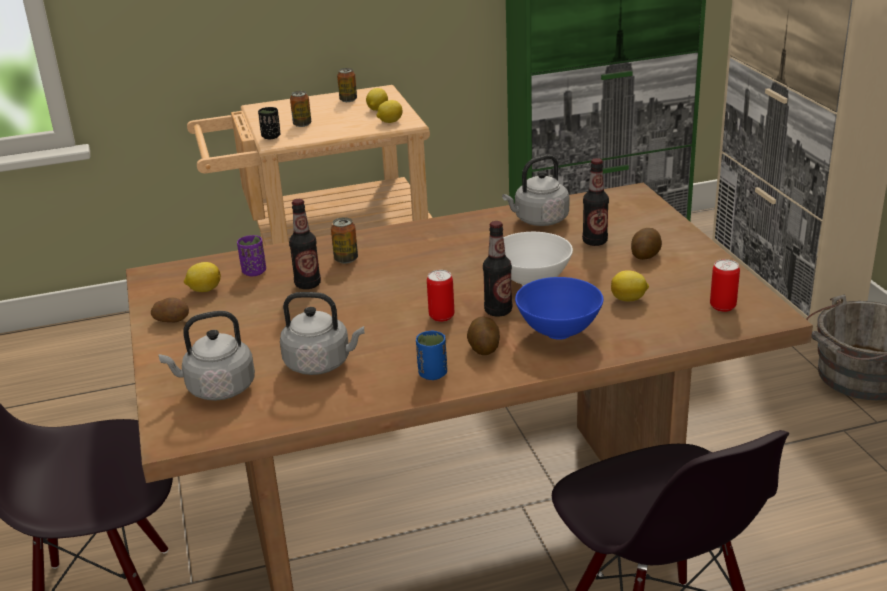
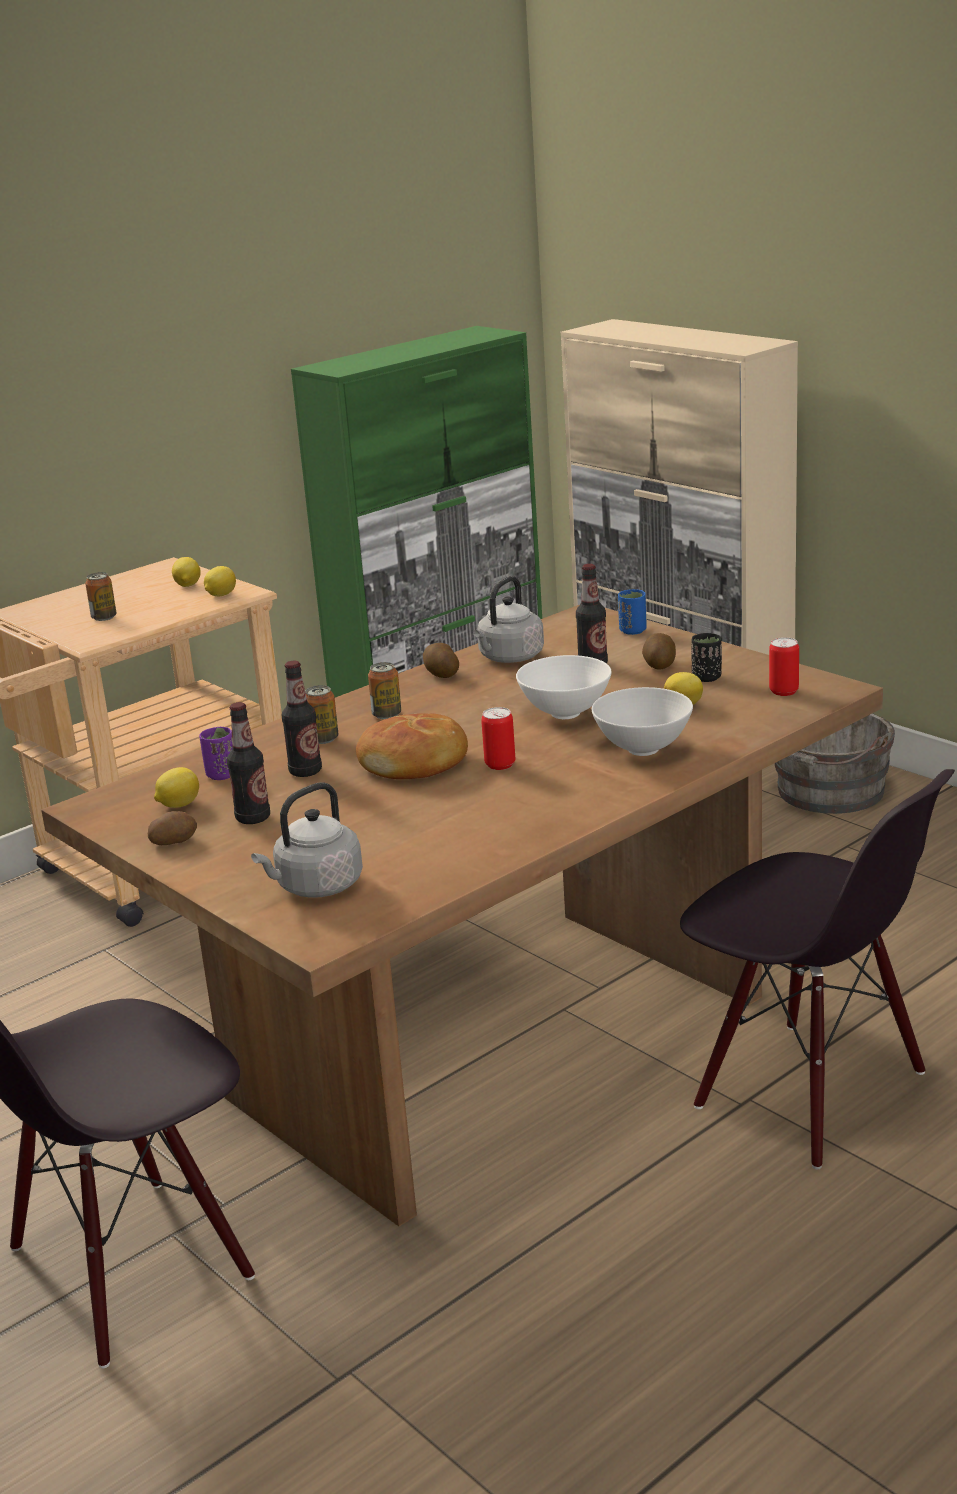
camera: 25 degrees left, 5 degrees down
black cup [258,107,280,139] -> black cup moved to [692,633,722,682]
grey kettle [280,292,365,375] -> none
can [337,68,357,102] -> can moved to [368,662,401,719]
blue cup [416,331,447,380] -> blue cup moved to [618,589,646,635]
potato [467,317,500,355] -> potato moved to [423,643,459,678]
bottle [483,221,512,317] -> bottle moved to [227,702,270,824]
blue bowl [515,277,603,340] -> white bowl [592,687,693,756]
none -> bread [356,713,468,779]

